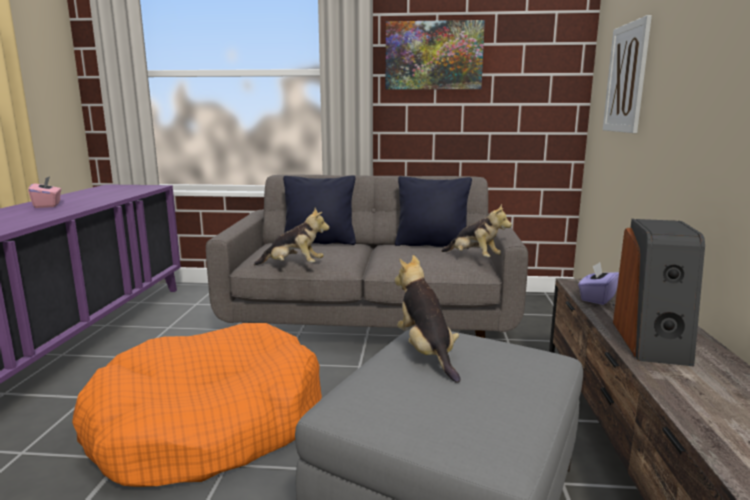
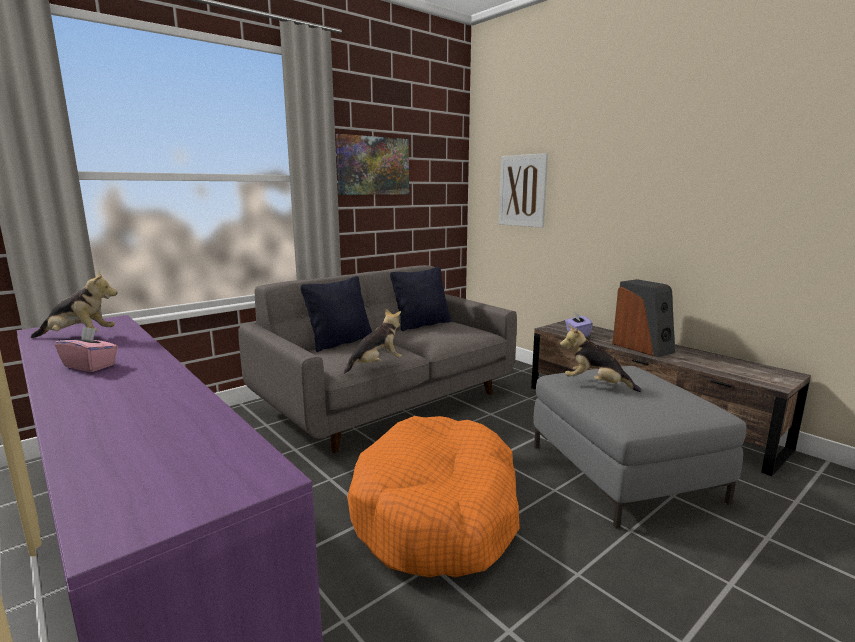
camera: 45 degrees left, 0 degrees up
plush toy [441,204,512,257] -> plush toy moved to [31,271,117,338]

